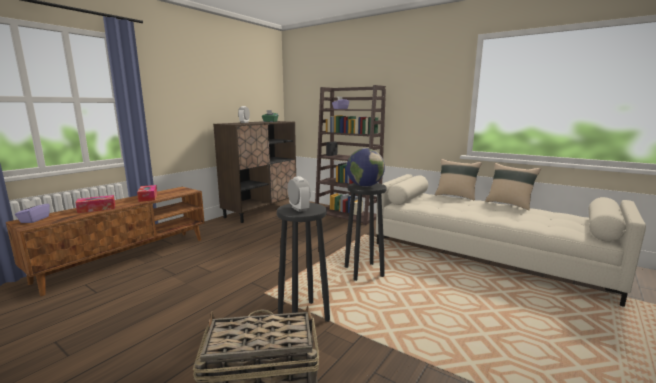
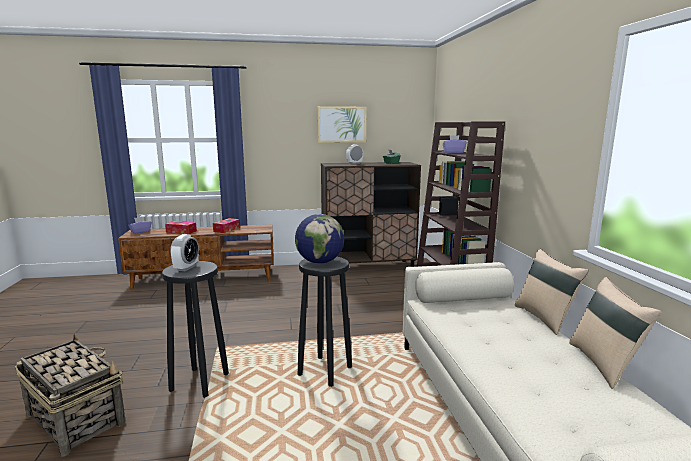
camera: 45 degrees right, 0 degrees up
none -> picture [317,106,367,143]

